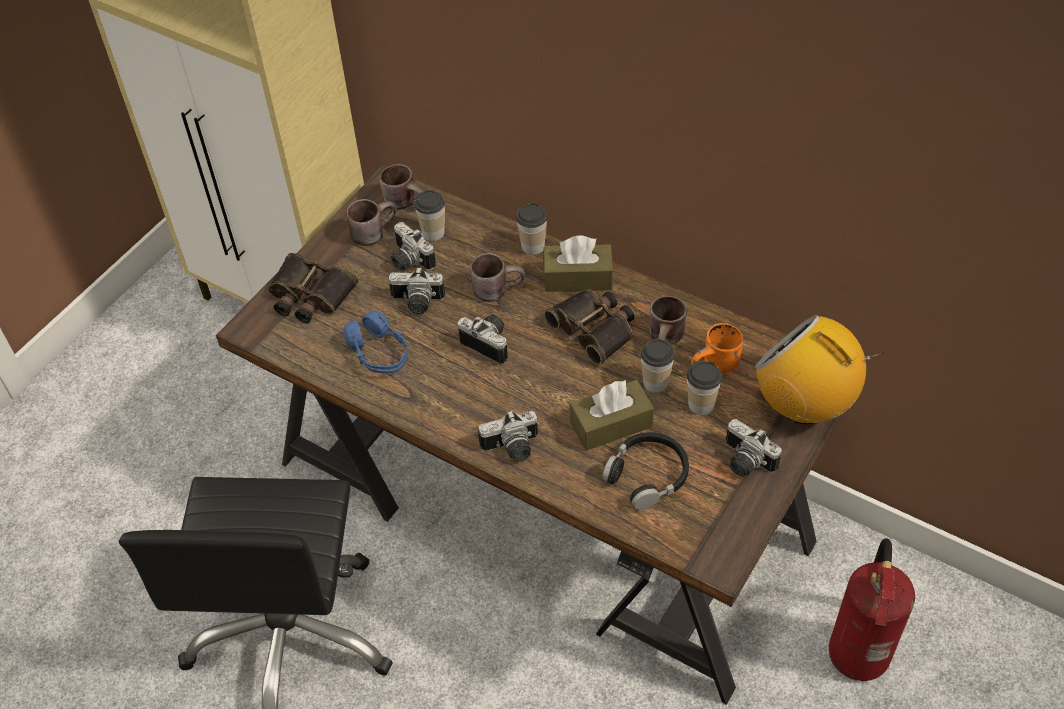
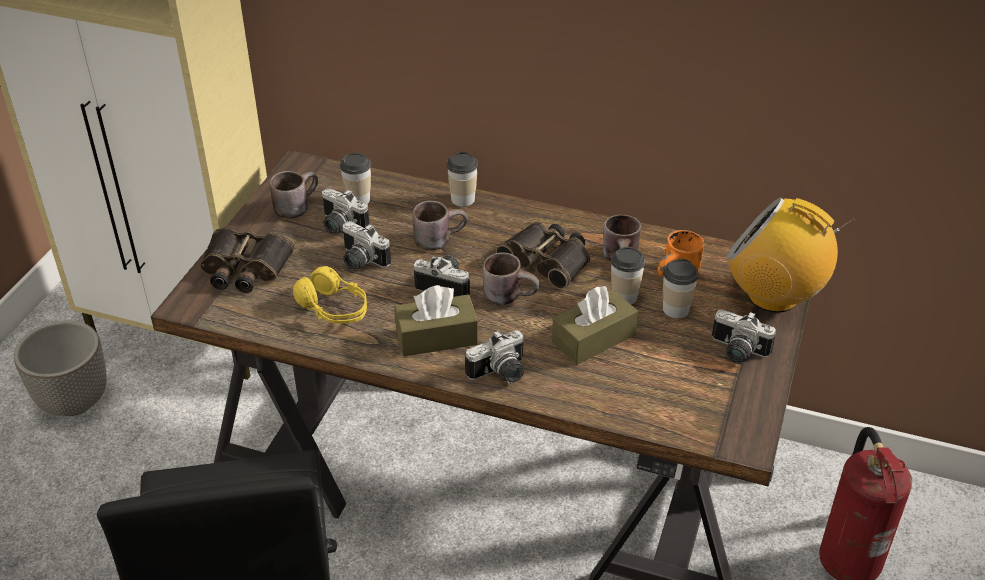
camera: 15 degrees left, 10 degrees down
blue headphones [343,310,408,374] -> yellow headphones [293,266,367,324]
brown mug [379,164,424,210] -> brown mug moved to [483,252,540,305]
camera [389,267,445,315] -> camera turned 45 degrees clockwise [342,221,391,270]
brown tissue box [543,235,613,292] -> brown tissue box moved to [395,285,478,356]
black headphones [602,432,689,510] -> none
none -> planter [14,320,107,416]

